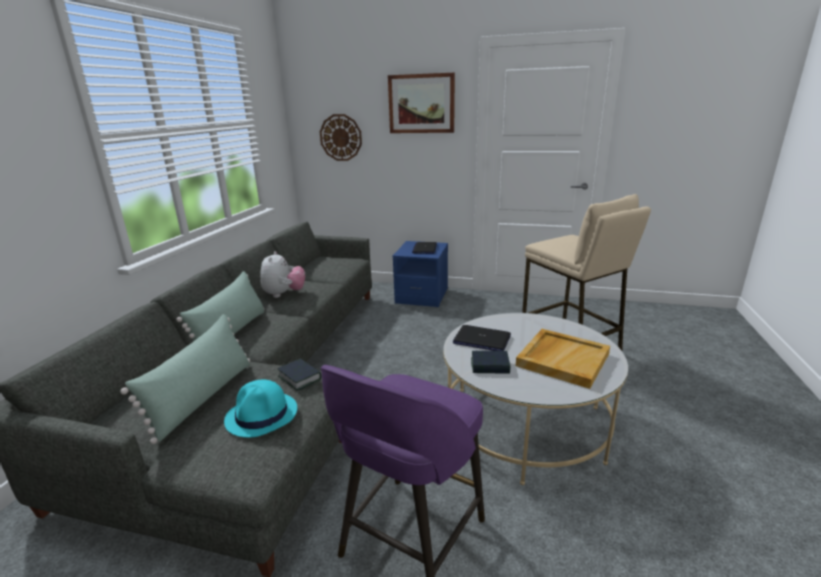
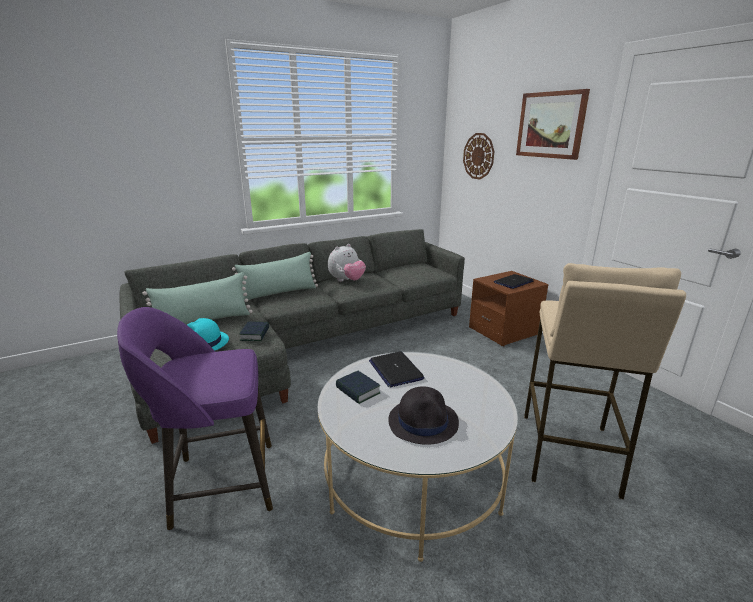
camera: 45 degrees right, 0 degrees up
blue nightstand [393,241,448,307] -> brown nightstand [469,271,549,346]
beige tray [516,329,610,389] -> black hat [388,386,459,445]

